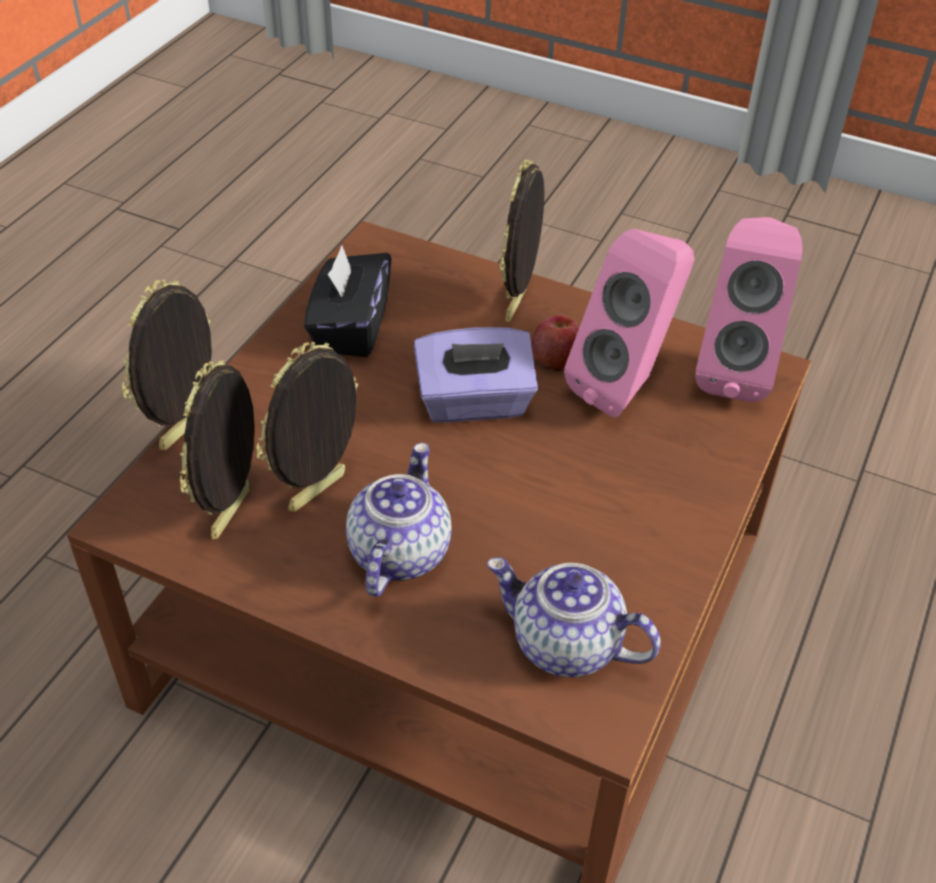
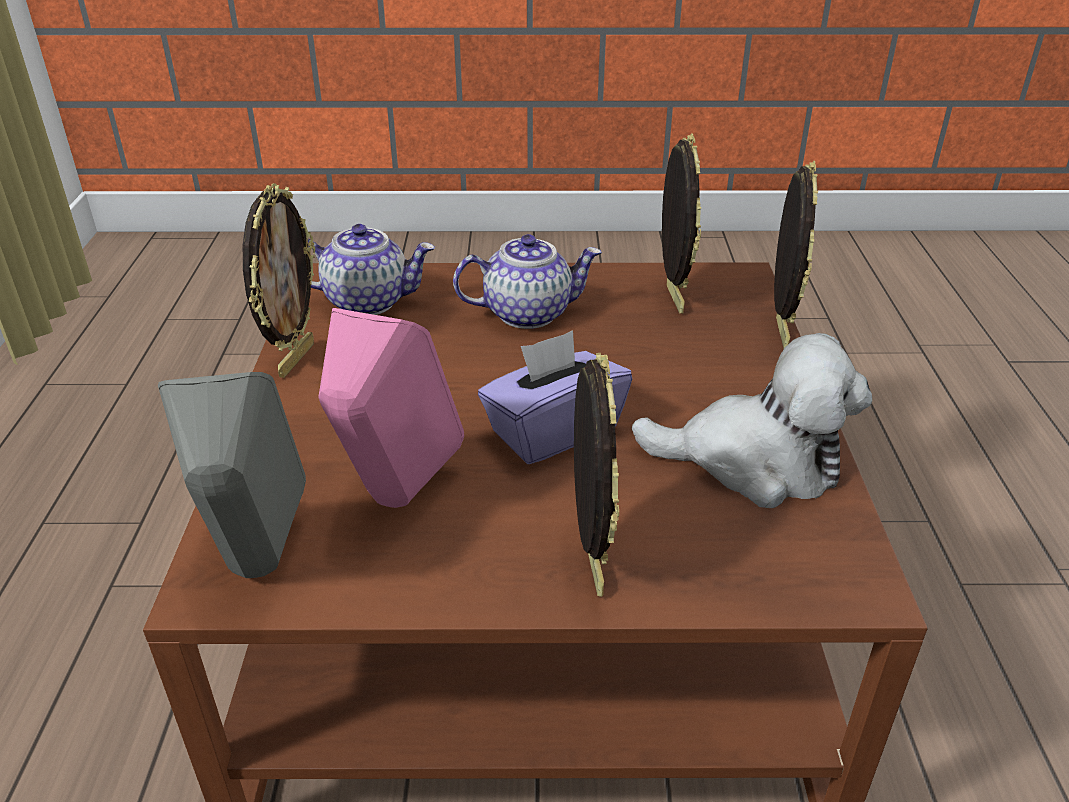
camera: 155 degrees right, 10 degrees down
picture frame [256,342,358,512] -> picture frame moved to [243,183,315,378]
black tissue box [304,245,392,357] -> plush toy [632,333,872,508]
teapot [346,443,451,597] -> teapot turned 90 degrees counterclockwise [453,234,602,329]
apple [531,316,580,371] -> none
pink speaker [695,217,803,402] -> grey speaker [158,372,306,578]

